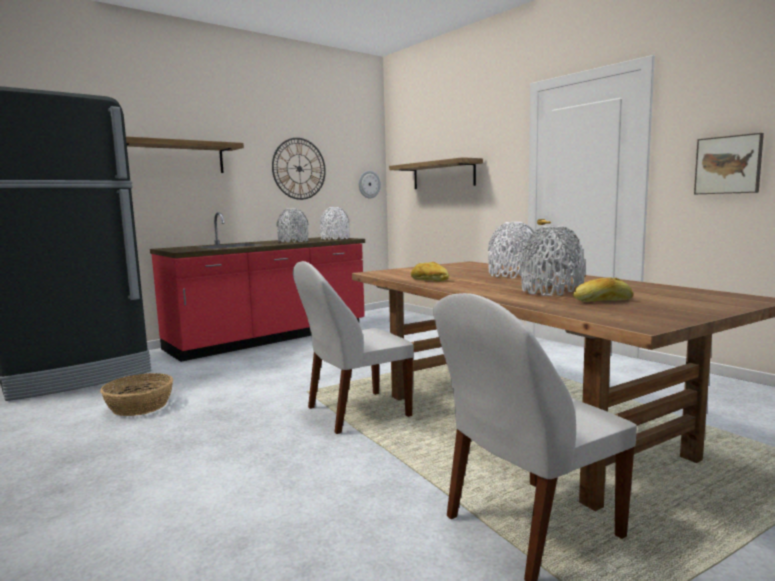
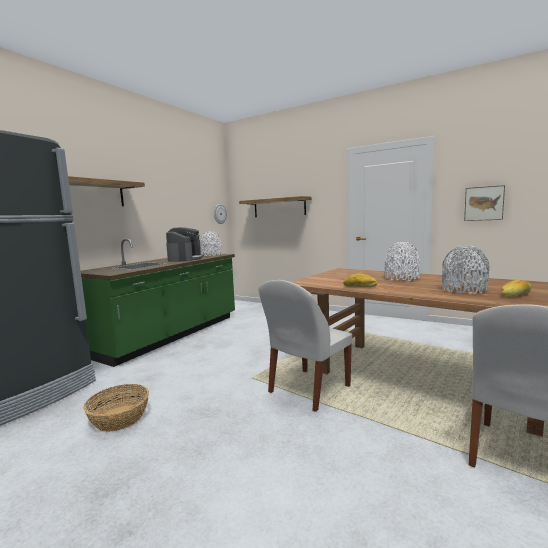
camera: 20 degrees left, 0 degrees up
red counter [150,212,365,362] -> green counter [81,239,235,367]
wall clock [272,138,326,200] -> none
grey vase [276,208,308,243] -> coffee machine [166,227,203,262]

